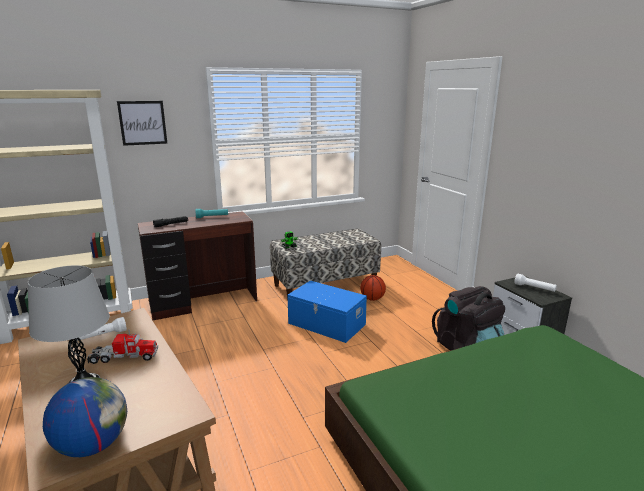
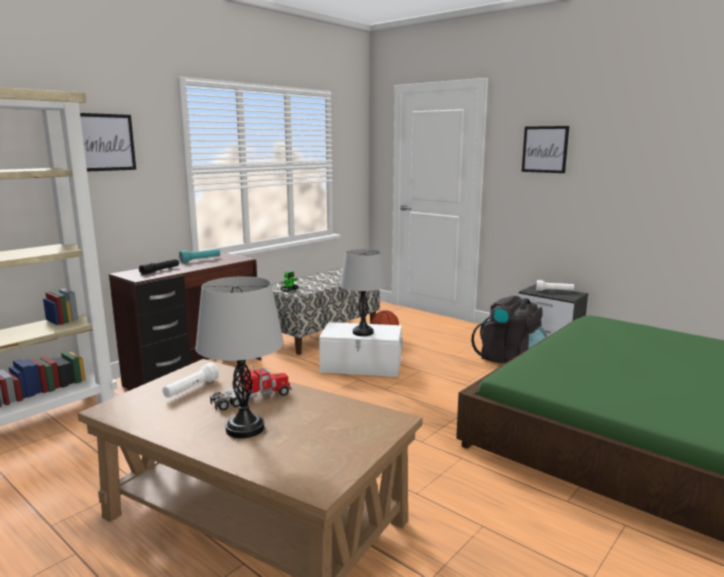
camera: 25 degrees left, 5 degrees down
globe [43,377,127,457] -> none
blue storage box [288,281,367,343] -> white storage box [319,322,403,377]
none -> grey table lamp [340,249,386,336]
none -> picture [522,126,569,173]

